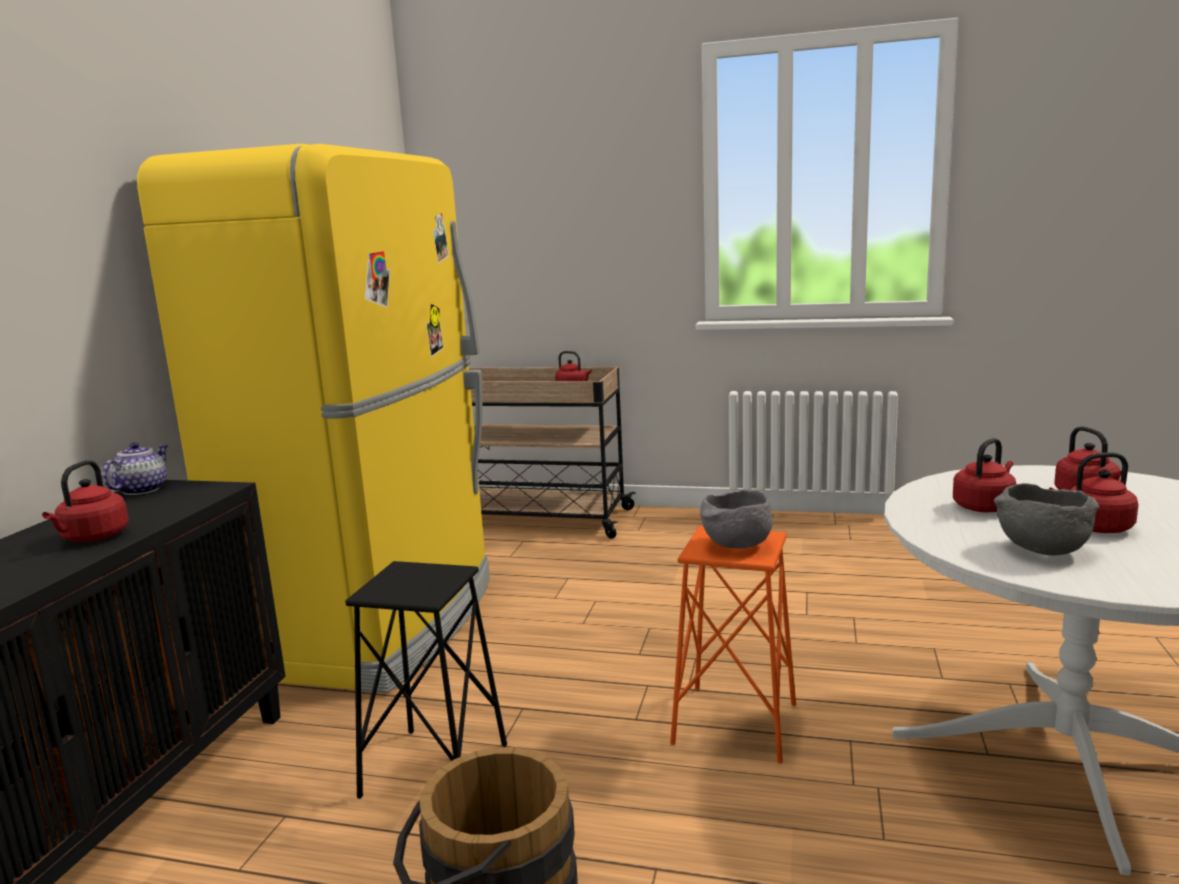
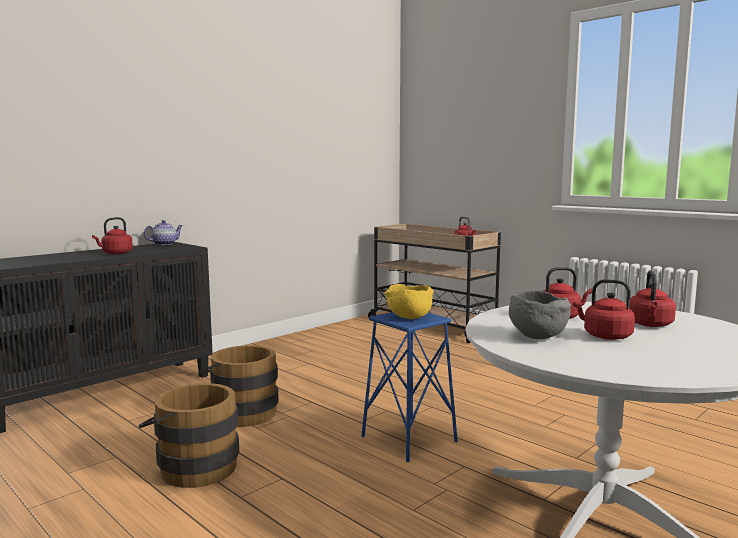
camera: 30 degrees right, 5 degrees down
yellow fridge [137,144,490,693] -> none
black stool [345,561,507,799] -> brown bucket [198,345,279,427]
orange stool [670,526,796,764] -> blue stool [361,312,458,462]
grey bowl [700,489,773,548] -> yellow bowl [384,284,434,319]

